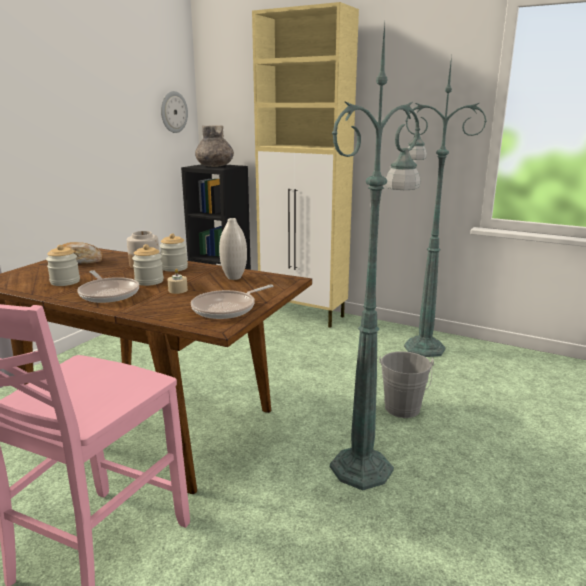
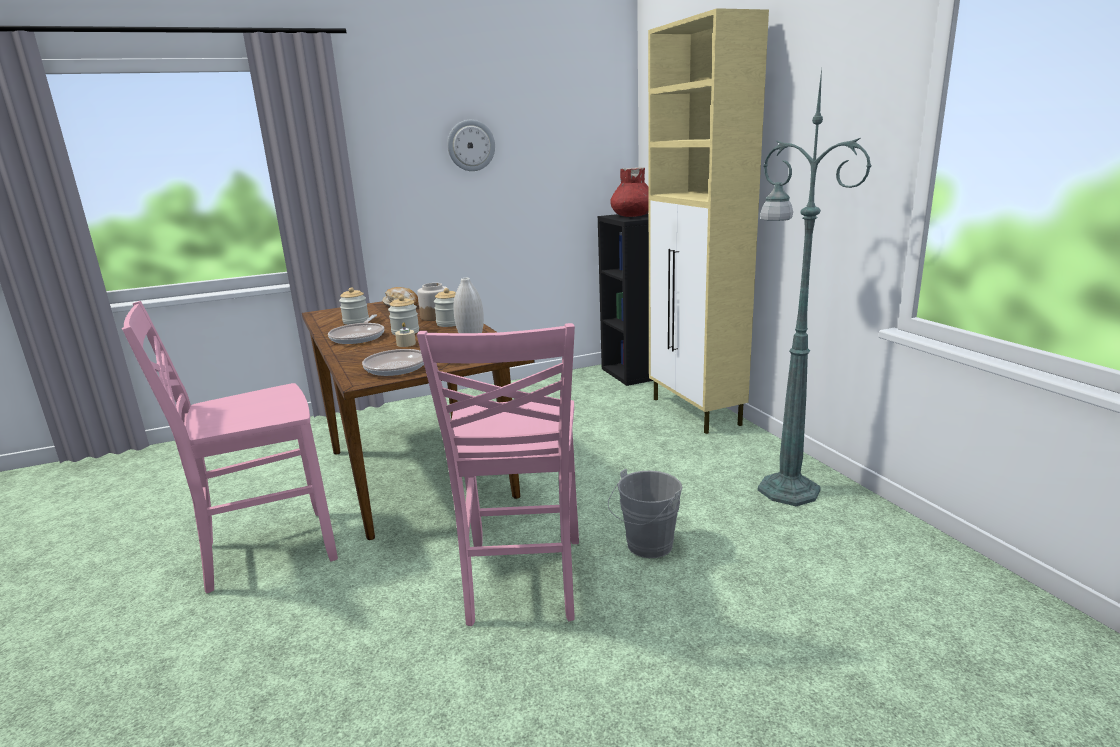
camera: 40 degrees right, 0 degrees up
wall clock [161,91,188,133] -> wall clock moved to [447,120,495,171]
grey vase [195,125,234,167] -> red vase [610,167,649,217]
green floor lamp [330,24,421,490] -> pink chair [417,323,579,626]

